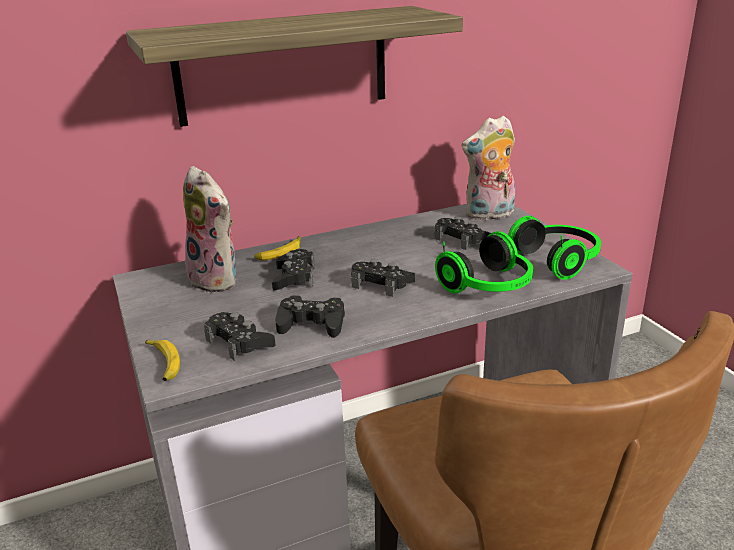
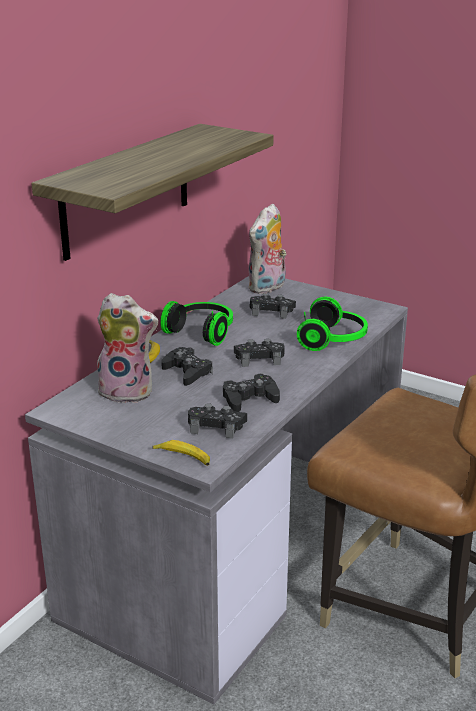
camera: 35 degrees left, 0 degrees up
headphones [508,216,601,280] -> headphones moved to [160,301,233,346]

